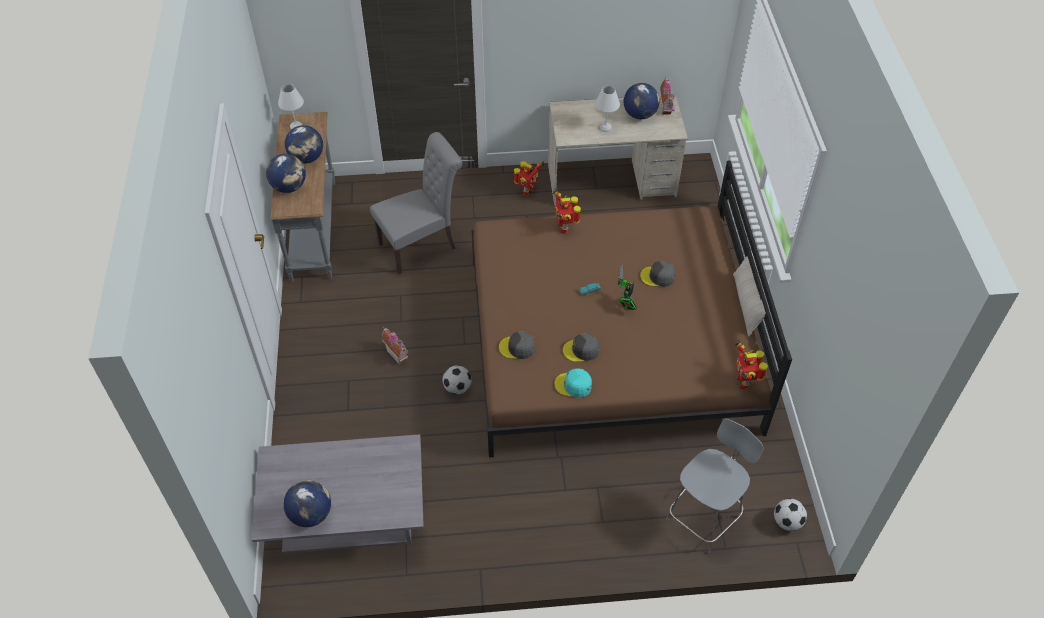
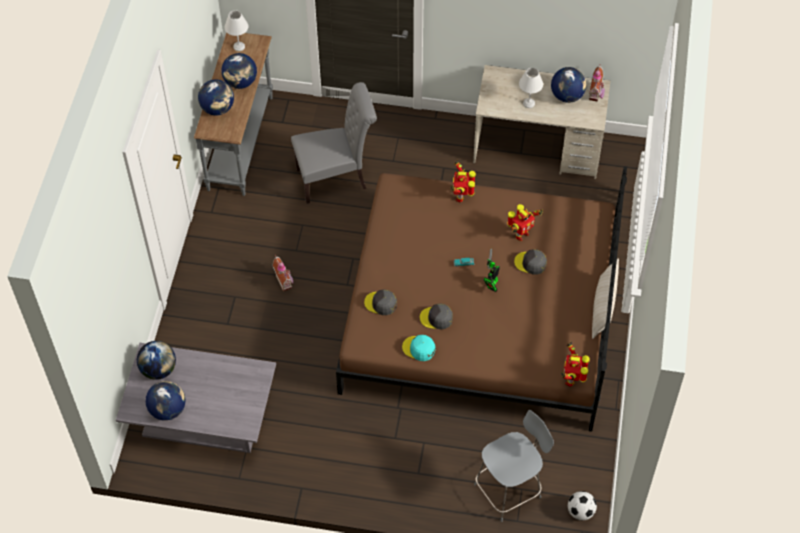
camera: 15 degrees right, 5 degrees up
football [443,365,472,395] -> none
toy robot [514,161,544,196] -> toy robot moved to [507,204,543,241]
none -> globe [137,341,176,380]

